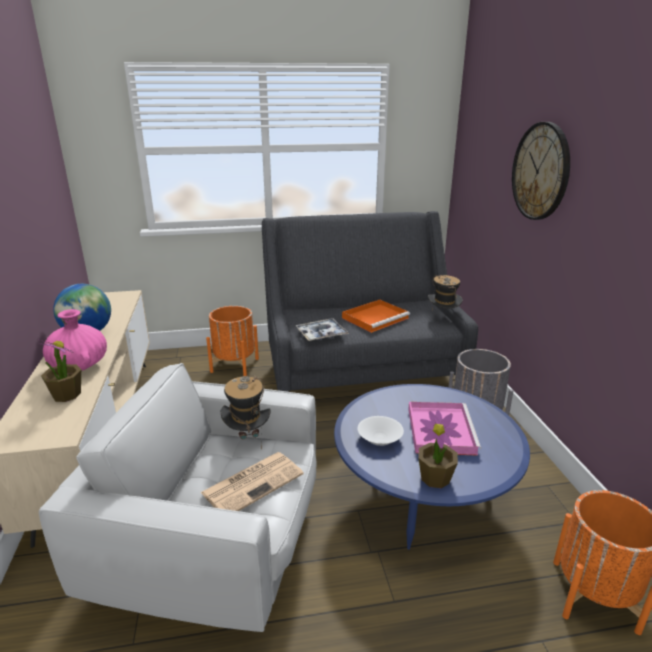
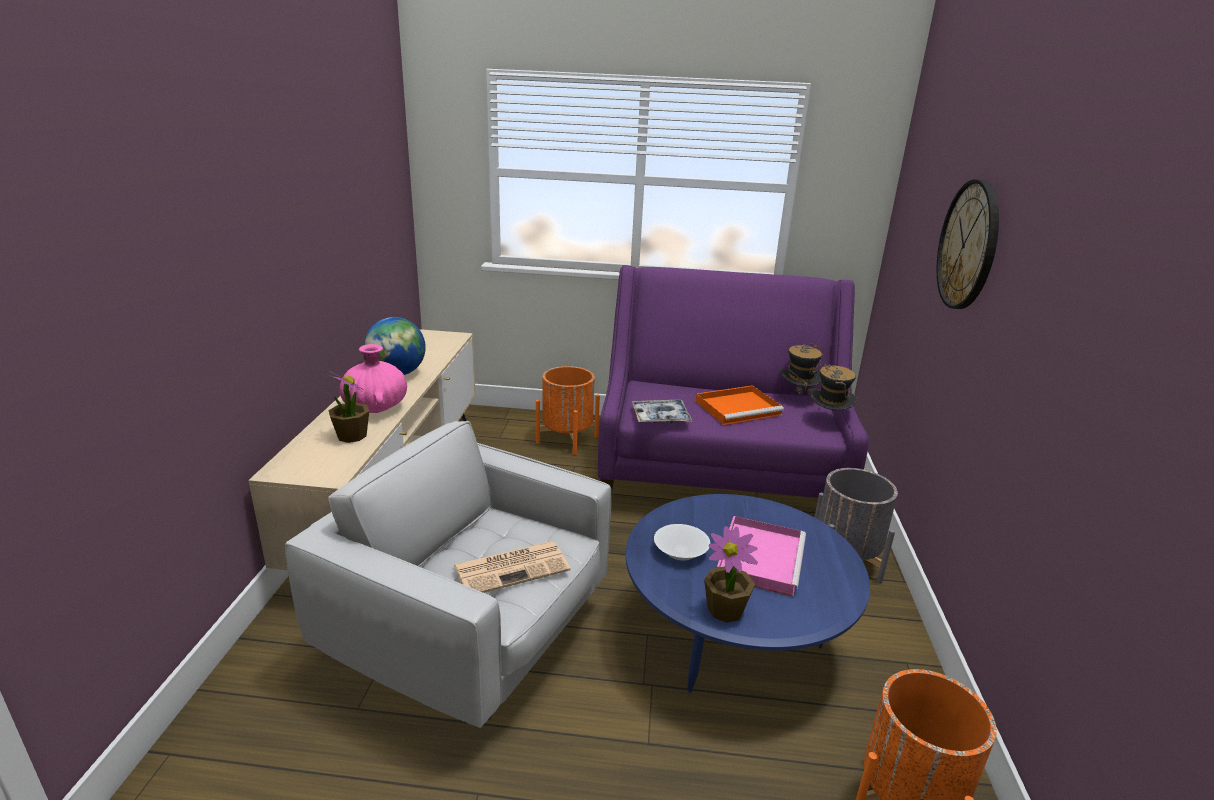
camera: 15 degrees right, 0 degrees up
hat [221,375,270,450] -> hat moved to [780,344,823,407]
grey sofa [262,211,478,392] -> purple sofa [598,265,869,498]

